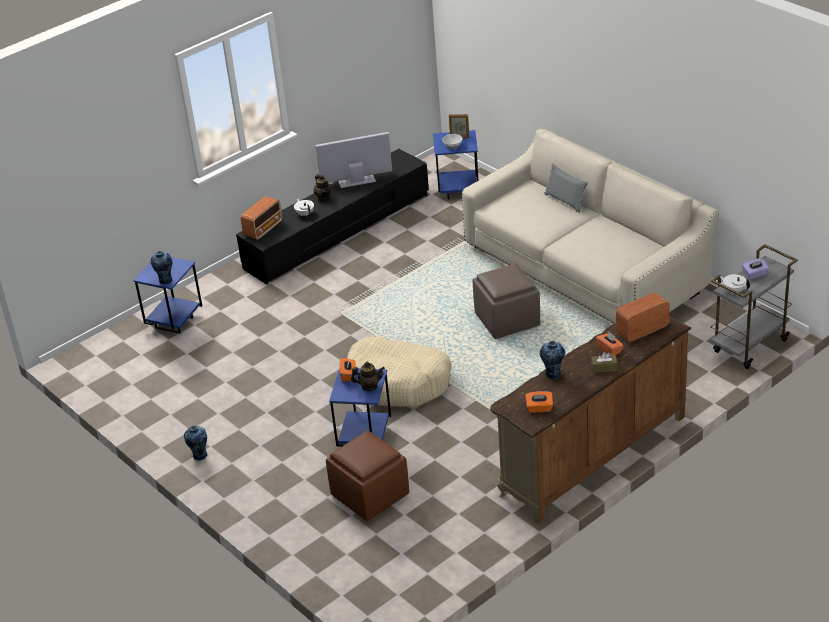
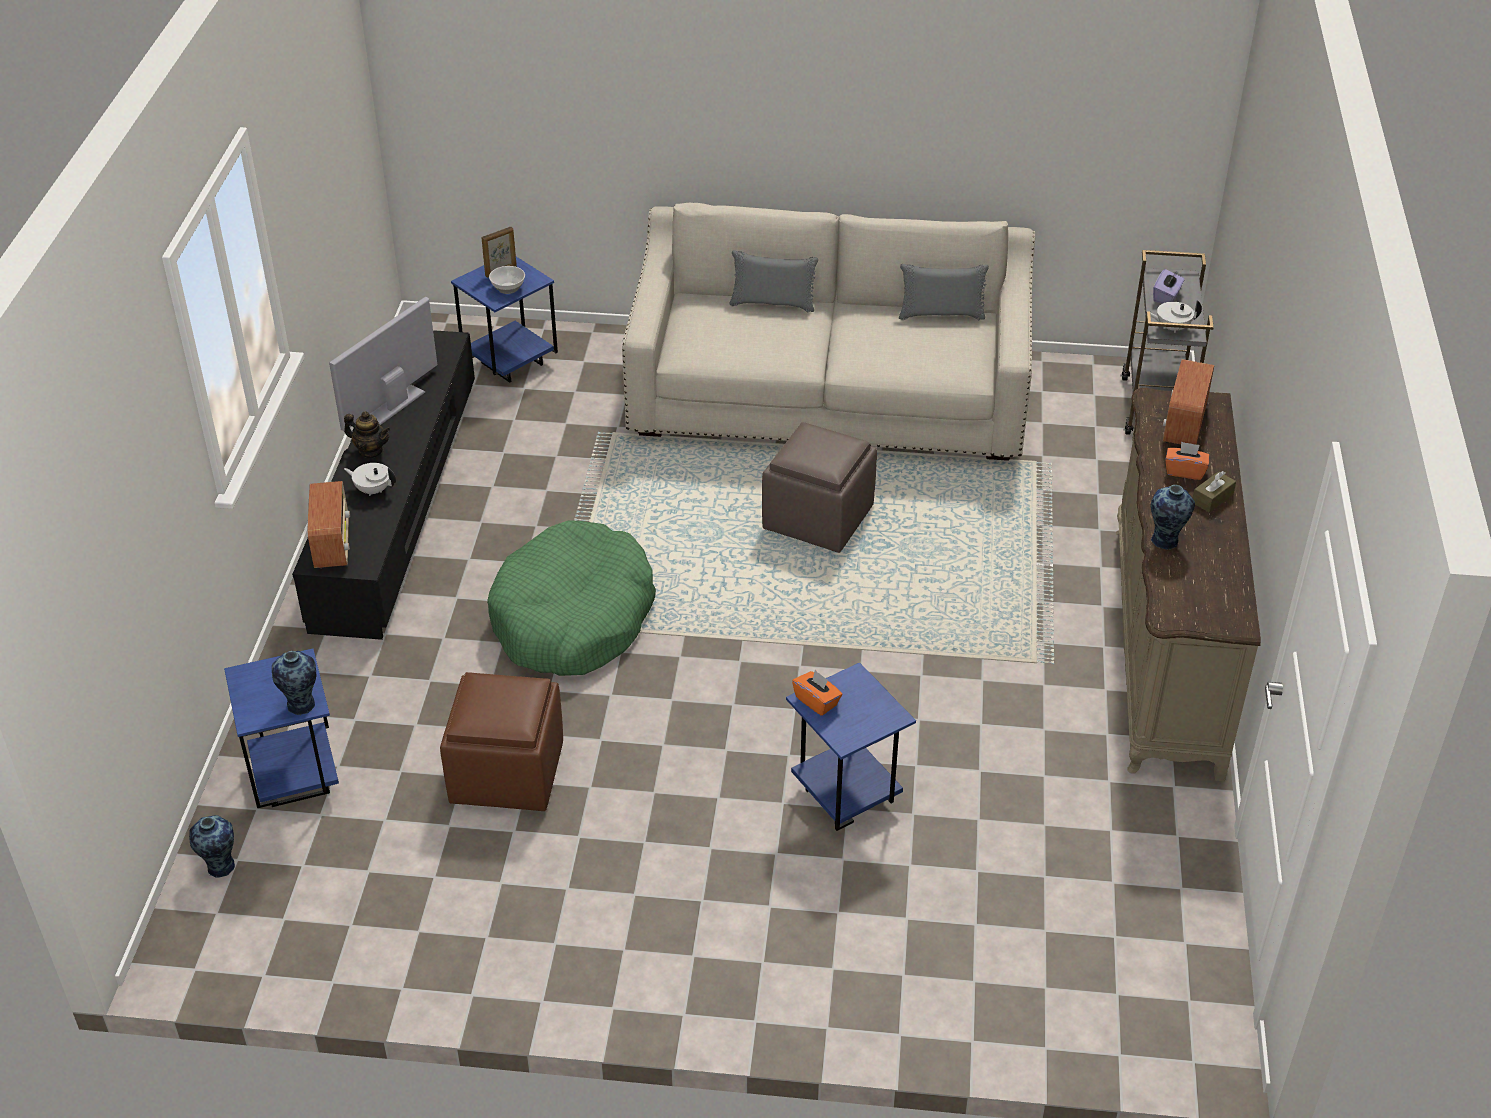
camera: 45 degrees left, 5 degrees up
vase [184,425,207,460] -> vase moved to [189,815,235,878]
brown ottoman [326,430,409,521] -> brown ottoman moved to [440,672,563,811]
beige dog bed [347,336,452,407] -> none
teapot [351,362,385,391] -> none
orange tissue box [525,391,553,413] -> none
none -> green dog bed [487,520,656,676]
none -> grey pillow [899,264,989,320]

